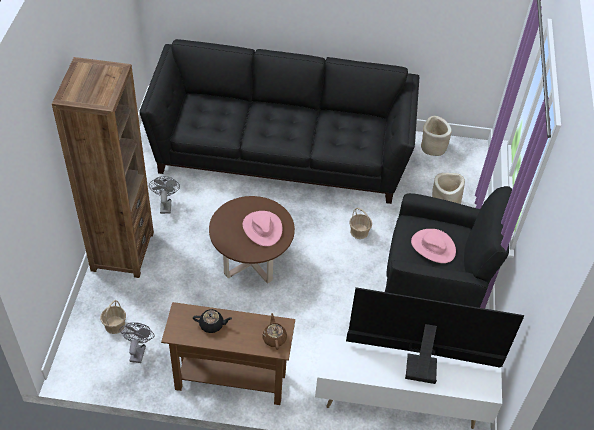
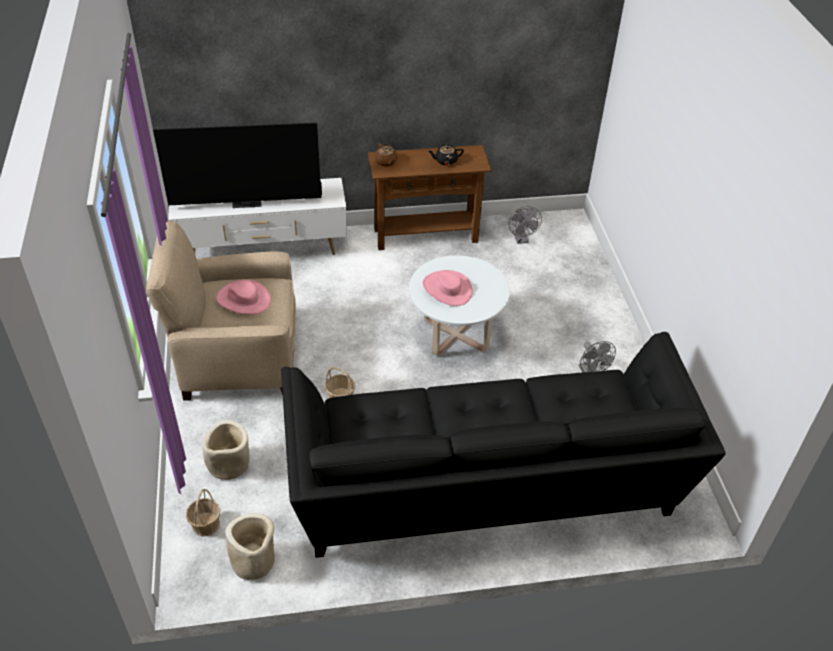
camera: 165 degrees right, 5 degrees down
brown bookcase [52,57,154,278] -> none
basket [100,300,126,334] -> basket moved to [186,489,221,536]
brown coffee table [209,196,295,283] -> white coffee table [409,255,510,357]
black armchair [385,186,512,308] -> beige armchair [146,220,296,401]

